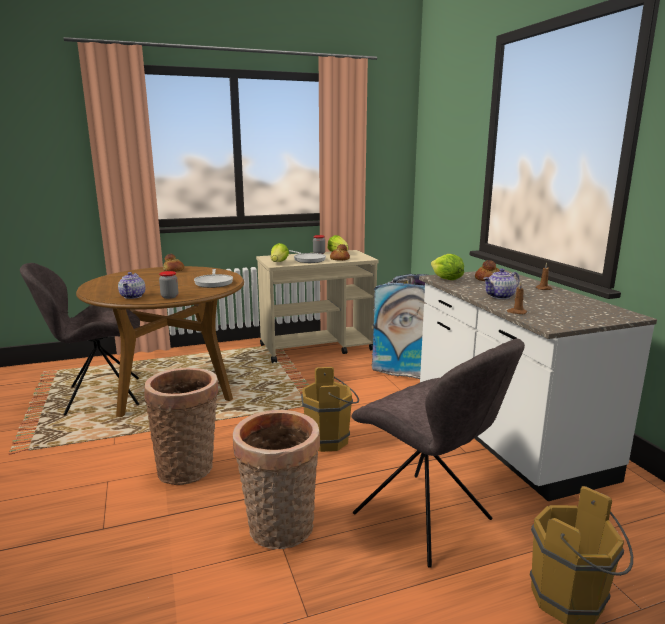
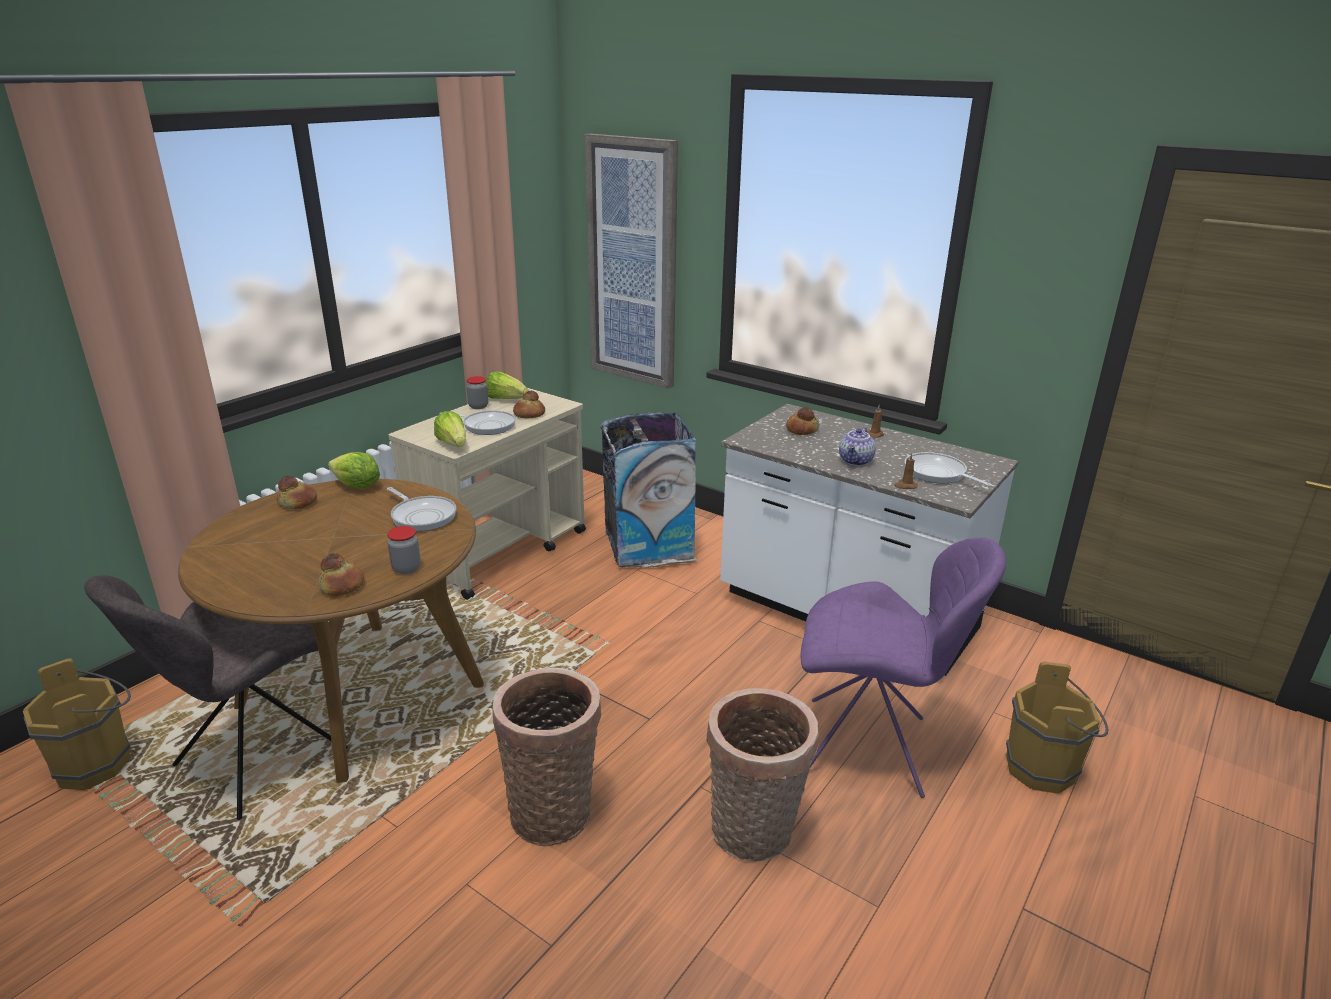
camera: 35 degrees left, 10 degrees up
teapot [118,272,145,299] -> bread [318,553,364,596]
brown bucket [301,367,359,452] -> brown bucket moved to [23,658,131,790]
grey chair [351,338,525,568] -> purple chair [800,538,1007,798]
lettuce [431,254,464,280] -> lettuce moved to [328,452,380,489]
none -> picture [585,134,678,389]
none -> frying pan [904,452,992,487]

